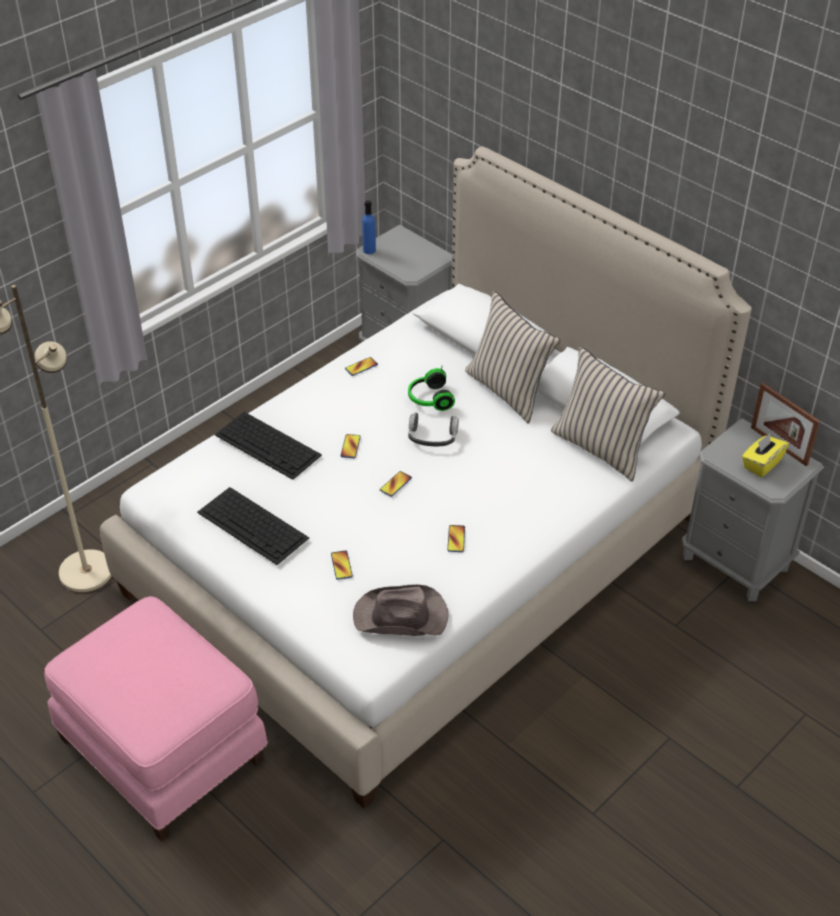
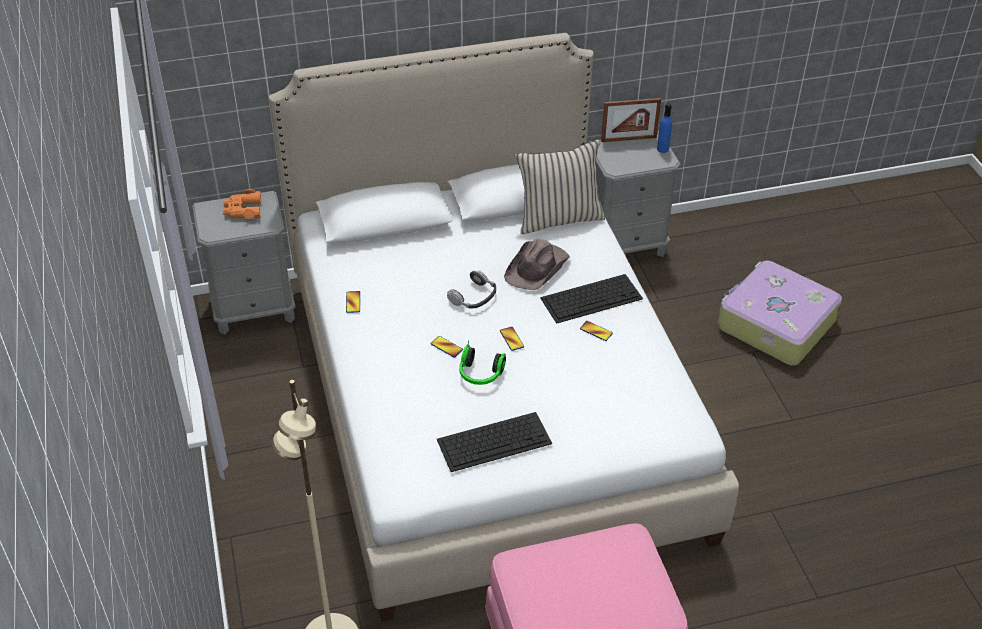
camera: 60 degrees left, 0 degrees up
keyboard [215,412,322,480] -> keyboard moved to [540,274,643,324]
phone [331,550,353,580] -> none
brown hat [353,584,449,636] -> brown hat moved to [504,239,570,290]
blue bottle [362,200,376,254] -> blue bottle moved to [657,103,672,153]
headphones [408,365,455,411] -> headphones moved to [460,341,506,385]
beige pillow [465,291,561,424] -> none
yellow tissue box [742,433,789,477] -> none
none -> orange binoculars [223,189,261,219]
none -> suitcase [718,261,842,366]

